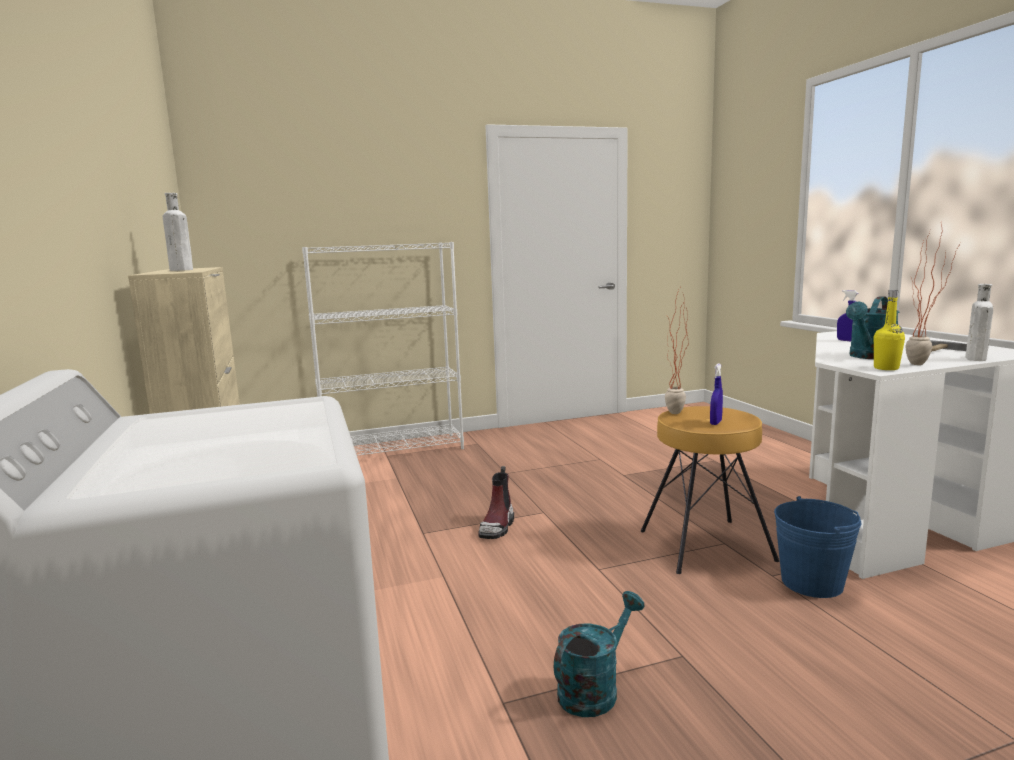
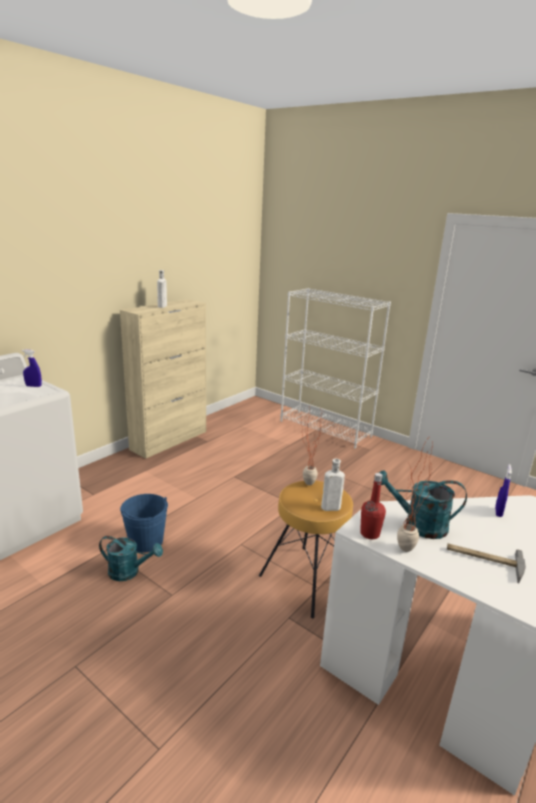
camera: 55 degrees right, 10 degrees up
boot [479,466,514,539] -> none
blue spray bottle [710,363,723,425] -> blue spray bottle moved to [22,349,42,387]
blue bucket [774,496,862,598] -> blue bucket moved to [120,494,168,552]
yellow bottle [874,290,905,370] -> red bottle [360,473,386,539]
white bottle [965,284,993,361] -> white bottle moved to [321,459,345,511]

